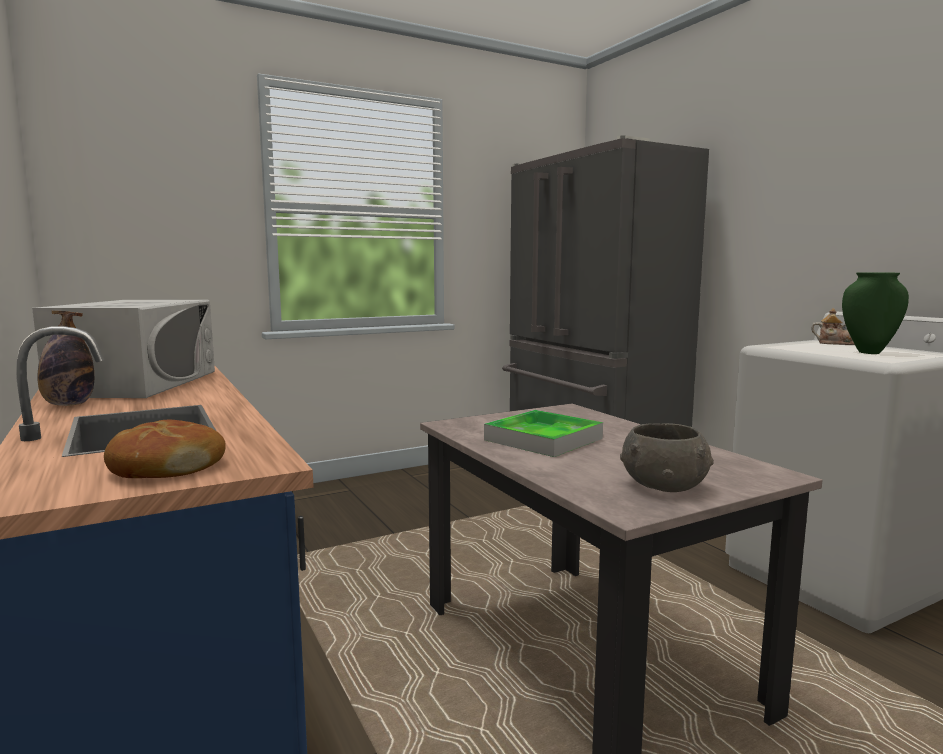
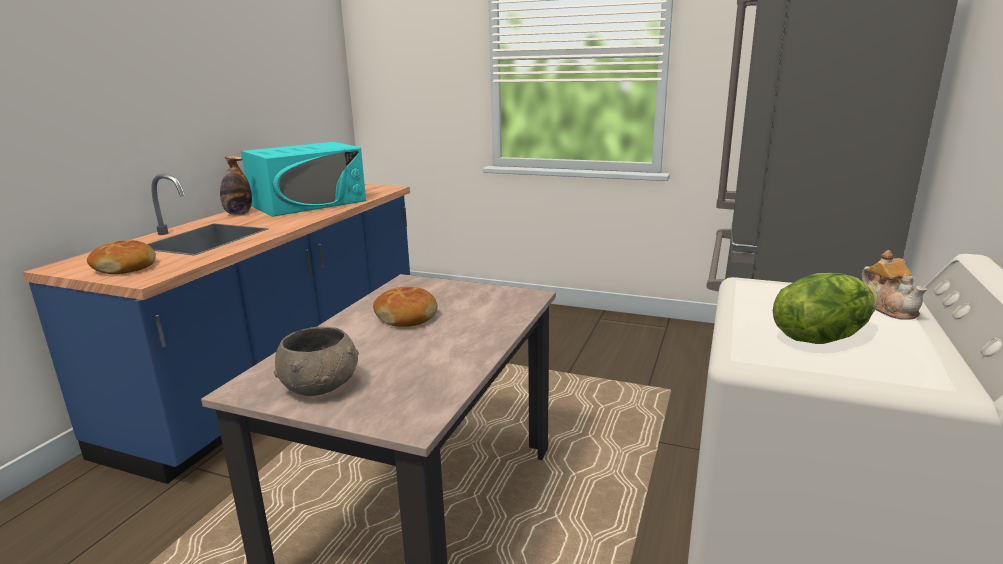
camera: 50 degrees right, 10 degrees up
white microwave [32,300,215,398] -> turquoise microwave [241,142,366,217]
tray [484,410,603,457] -> bread [373,287,437,327]
green vase [842,272,909,354] -> lettuce [773,273,878,344]

